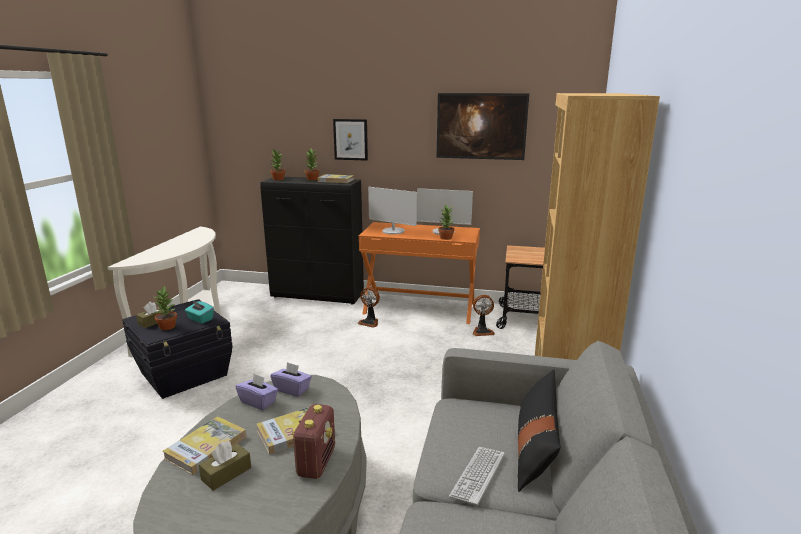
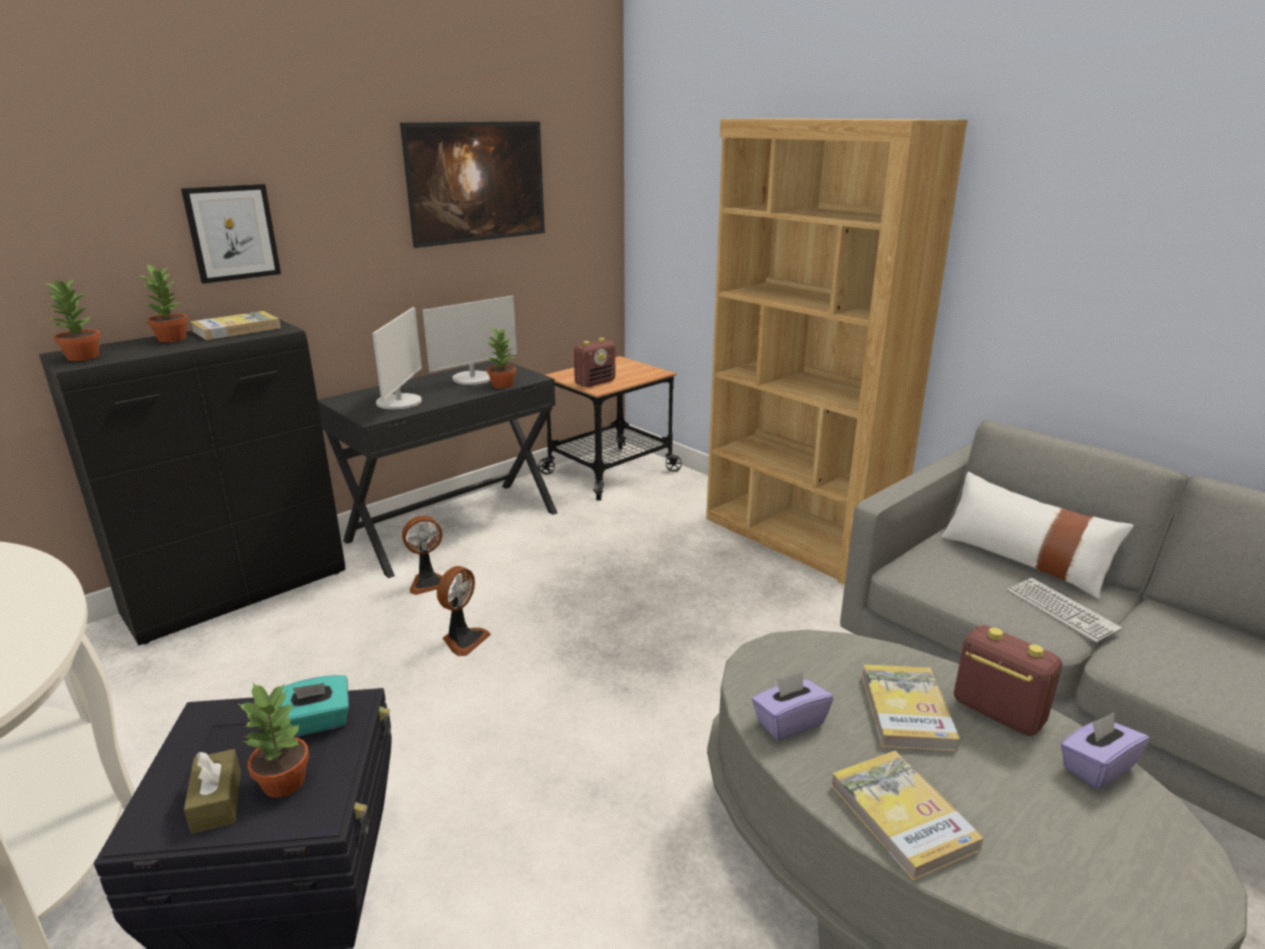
camera: 55 degrees left, 5 degrees up
brown tissue box [199,441,251,491] -> none
purple tissue box [270,362,312,397] -> purple tissue box moved to [1061,712,1149,789]
orange desk [359,222,480,324] -> black desk [318,359,557,578]
monitor [368,187,417,234] -> monitor turned 60 degrees counterclockwise [372,307,422,409]
fan [473,295,495,336] -> fan moved to [437,566,491,656]
black pillow [518,369,561,492] -> white pillow [941,472,1134,599]
none -> radio [574,338,615,387]

